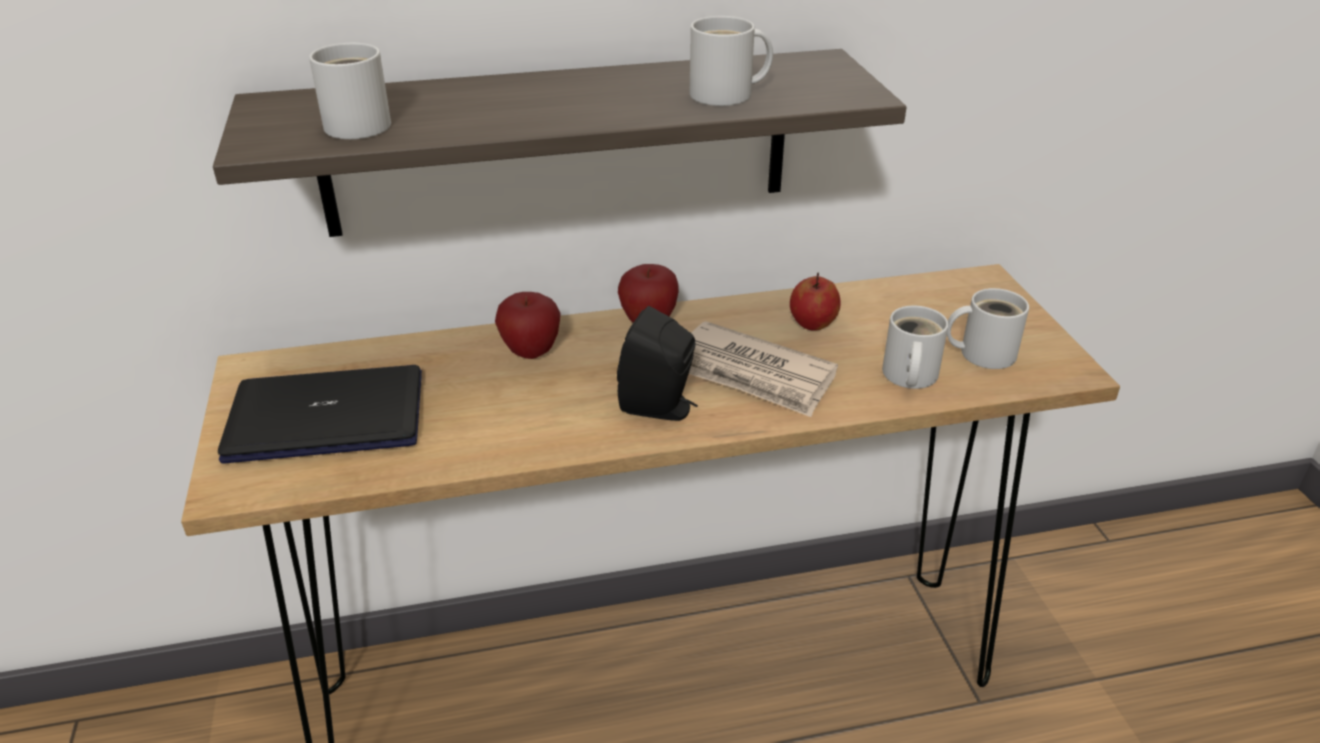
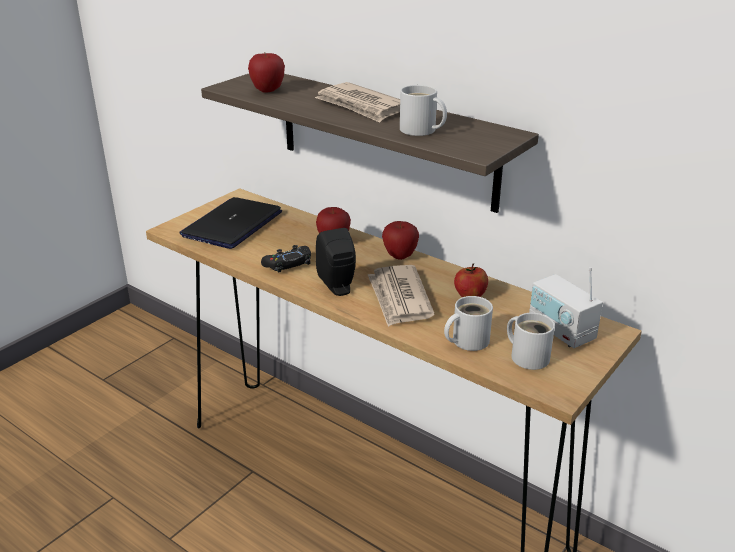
camera: 50 degrees right, 5 degrees down
laptop [218,365,422,464] -> laptop turned 105 degrees counterclockwise [180,197,282,249]
white mug [309,43,391,139] -> apple [248,53,285,93]
none -> black game controller [261,245,311,273]
none -> newspaper [315,82,400,123]
none -> radio [529,267,603,348]

